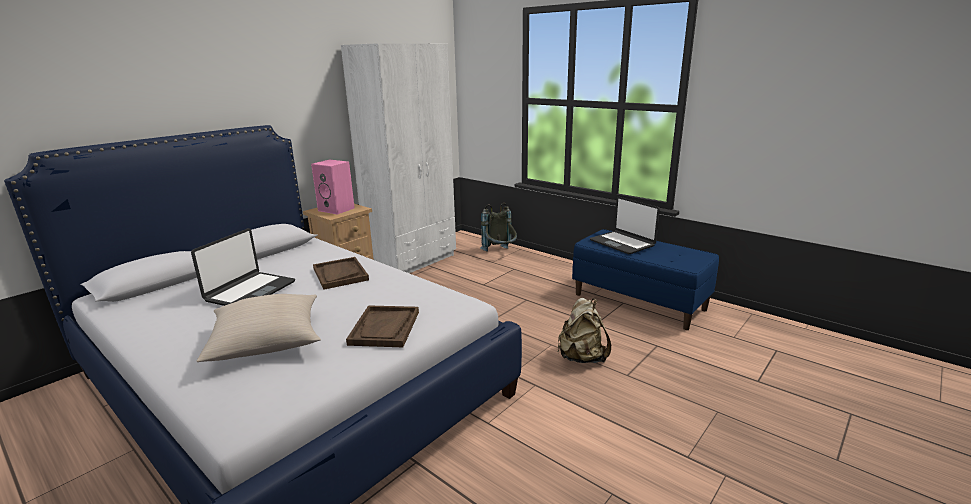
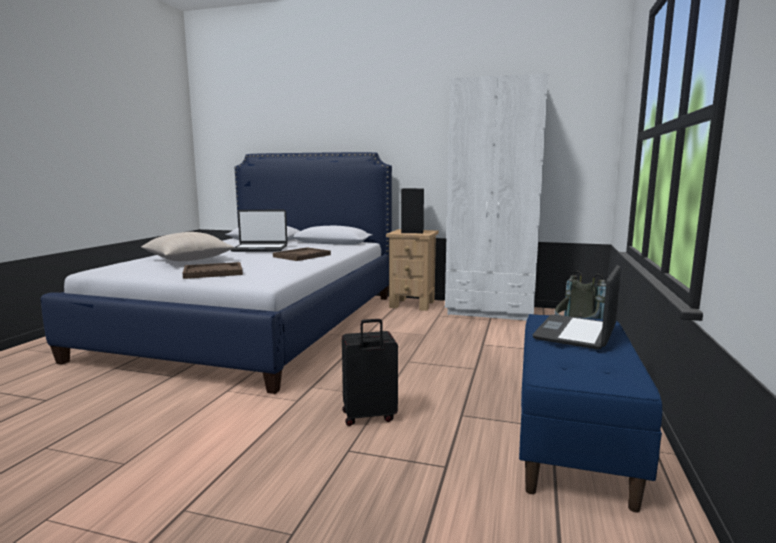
camera: 65 degrees right, 10 degrees down
pink speaker [311,159,355,215] -> black speaker [401,188,424,233]
beige backpack [558,298,611,363] -> black suitcase [342,319,398,426]

